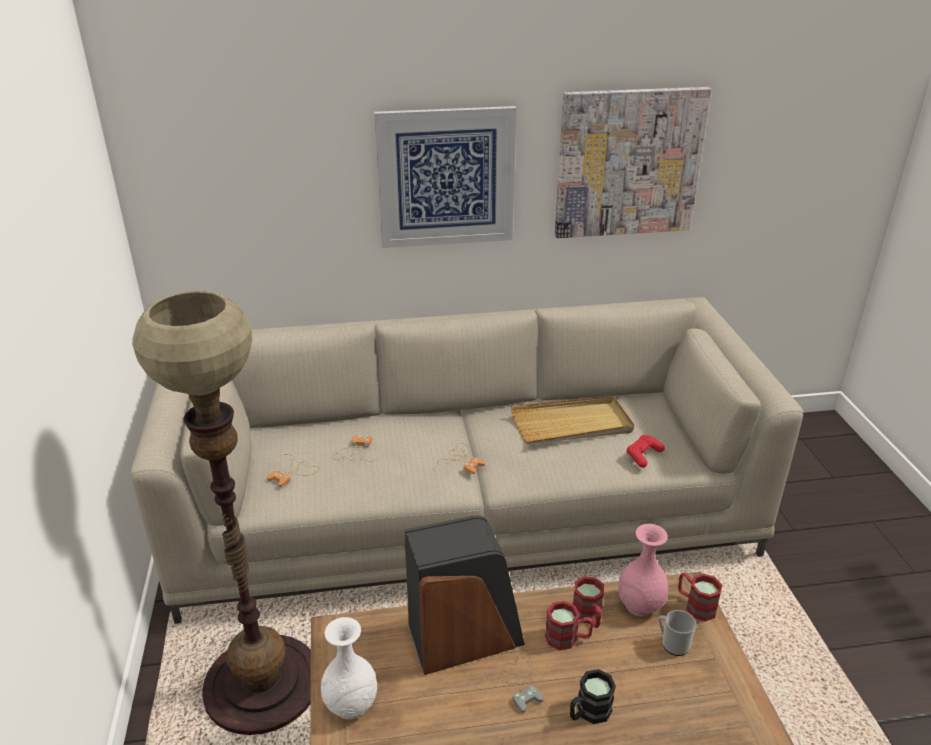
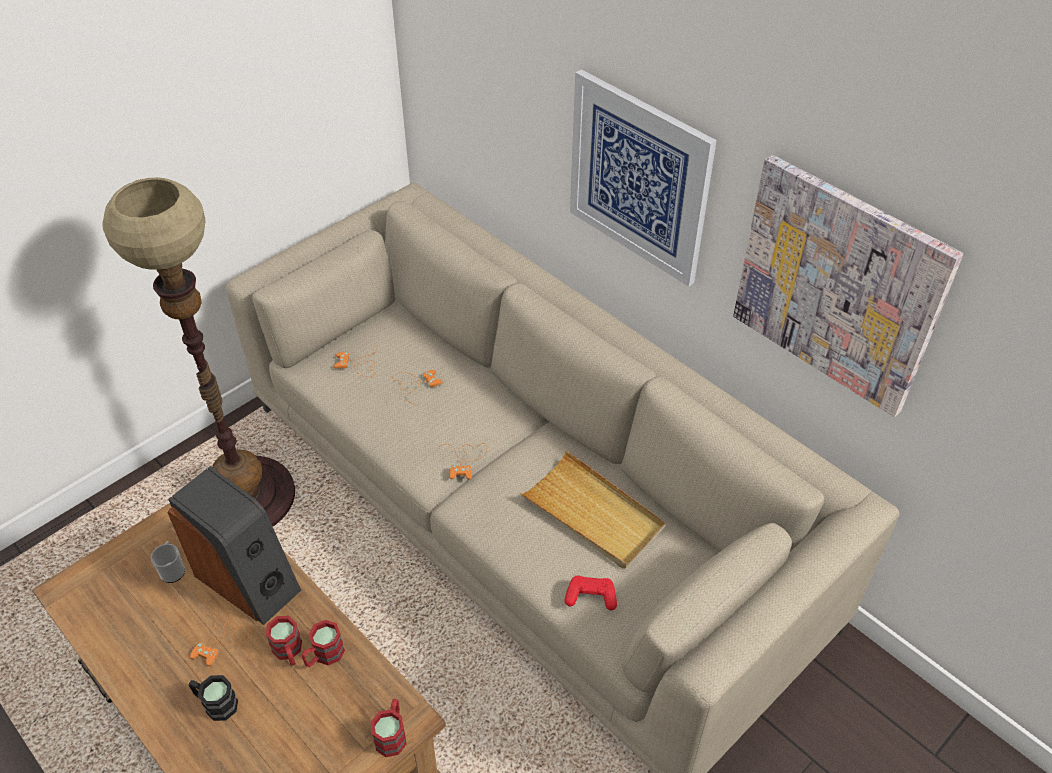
camera: 55 degrees right, 15 degrees up
white vase [321,617,377,719] -> none
grey game controller [478,653,544,713] -> orange game controller [190,613,251,666]
pink vase [618,524,669,617] -> none
mug [658,610,696,656] -> mug moved to [151,541,185,583]

